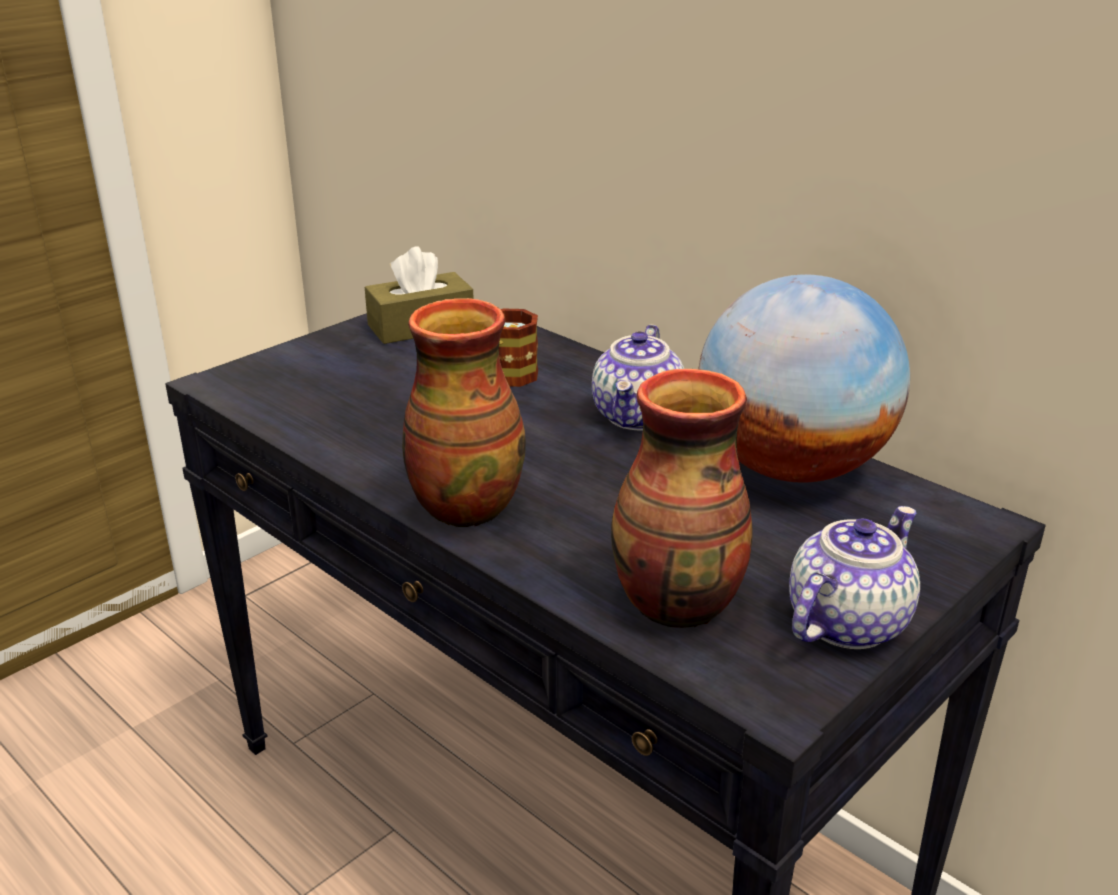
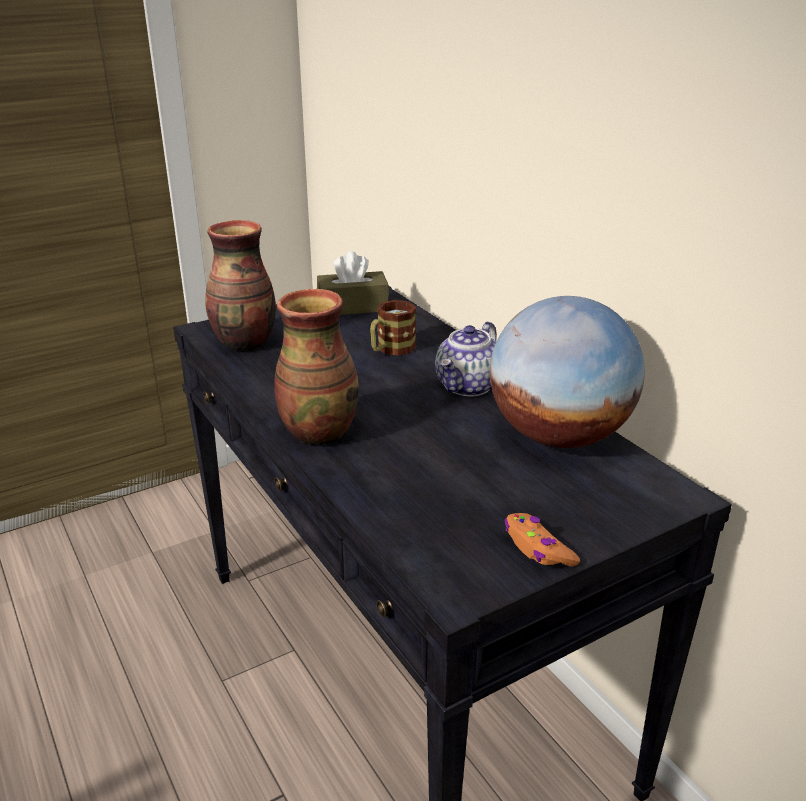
camera: 15 degrees right, 0 degrees up
vase [611,369,753,628] -> vase moved to [205,220,276,351]
teapot [789,506,920,649] -> orange game controller [504,513,580,566]

